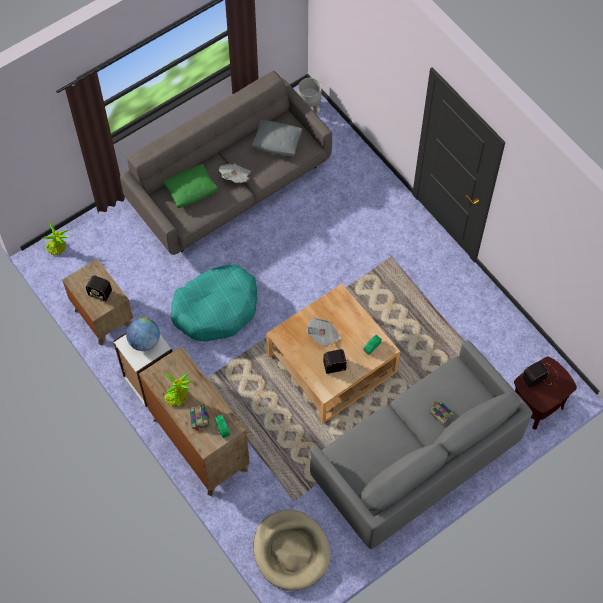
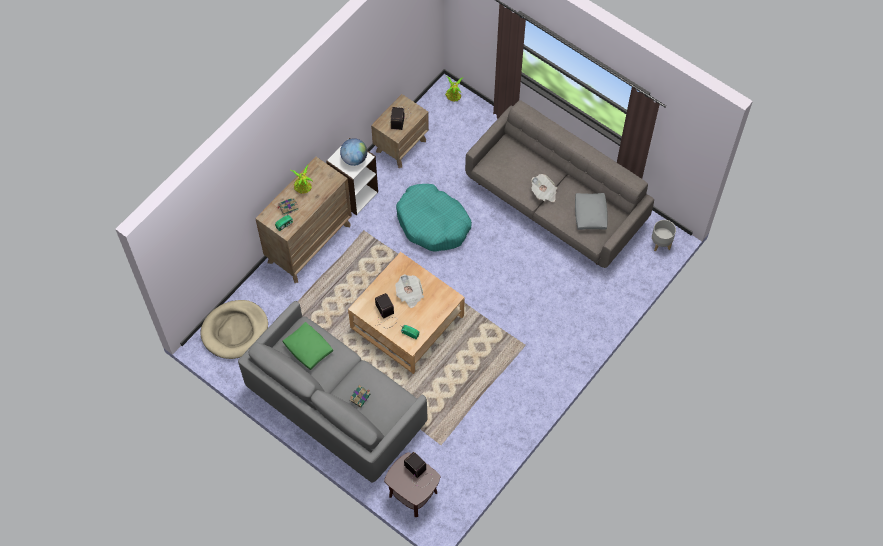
camera: 75 degrees right, 0 degrees up
green pillow [163,164,218,208] -> green pillow moved to [283,322,333,370]

